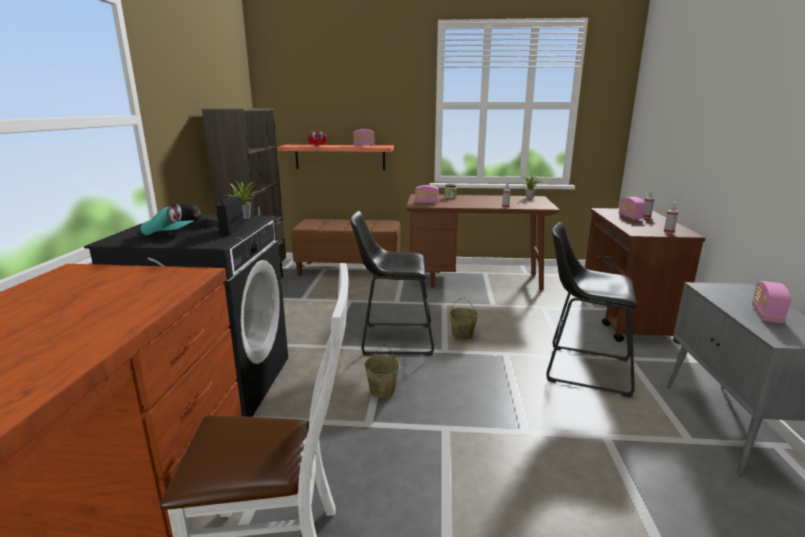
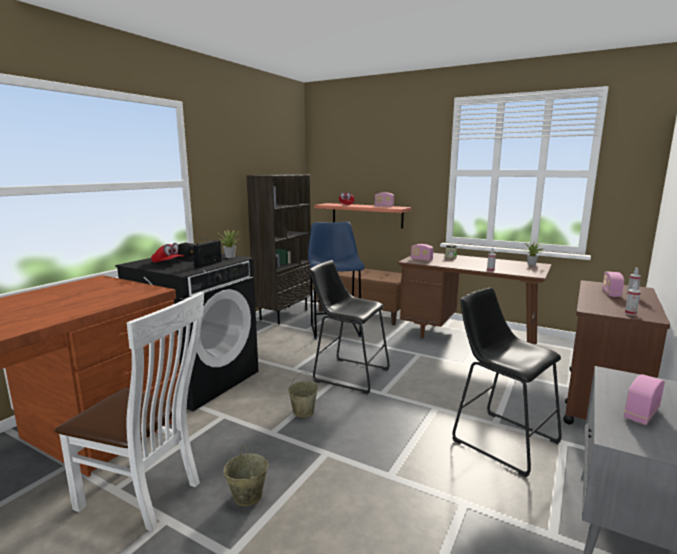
camera: 25 degrees right, 5 degrees down
turquoise cap [141,204,194,236] -> red cap [151,243,184,263]
beige bucket [449,298,479,340] -> beige bucket moved to [223,444,269,506]
none -> blue stool [308,222,364,340]

